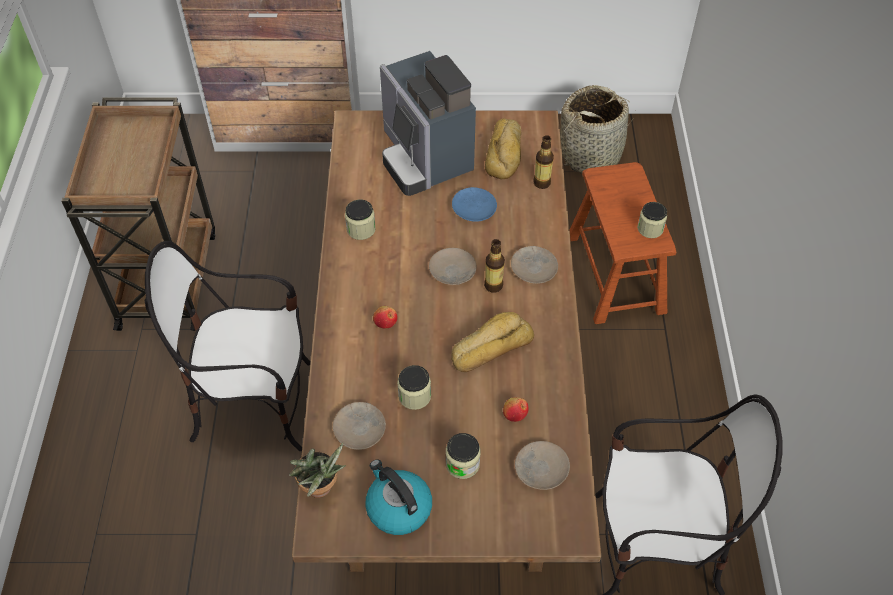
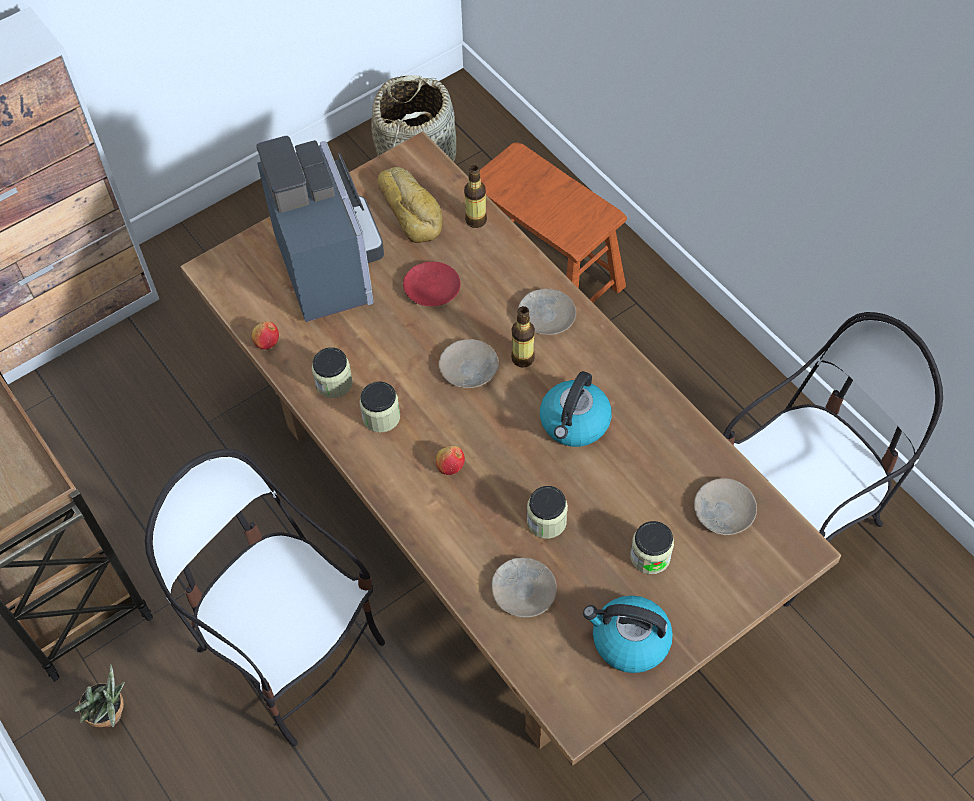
camera: 35 degrees left, 5 degrees up
chair [145,241,311,451] -> chair turned 75 degrees clockwise [145,448,385,746]
potted plant [289,443,346,498] -> potted plant moved to [74,665,125,727]
coffee machine [380,51,476,196] -> coffee machine turned 135 degrees counterclockwise [256,136,384,322]
bread [451,312,534,372] -> kettle [540,371,612,447]
blue plate [452,187,497,222] -> red plate [403,262,461,306]
apple [503,397,529,422] -> apple moved to [252,321,279,350]
jar [637,202,667,238] -> jar moved to [360,381,400,433]

